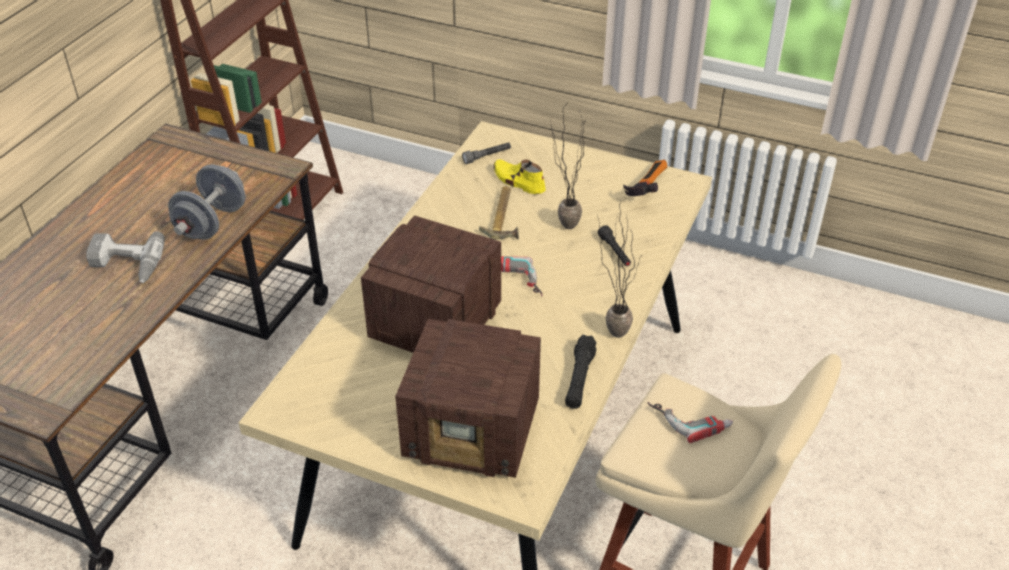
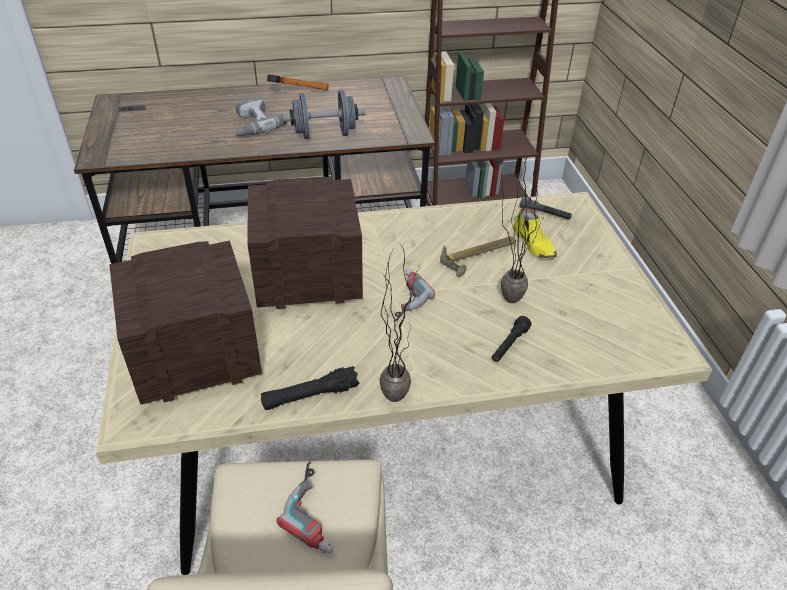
camera: 55 degrees right, 0 degrees up
radio [395,319,541,478] -> radio turned 90 degrees clockwise [109,241,262,405]
yellow shoe [493,159,545,194] -> yellow shoe turned 150 degrees clockwise [513,208,557,259]
hammer [623,160,667,196] -> hammer moved to [267,74,329,91]

